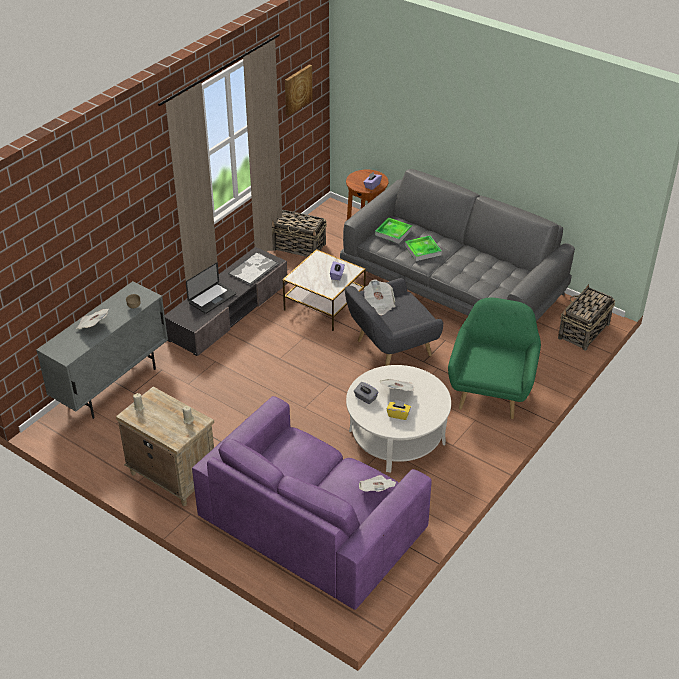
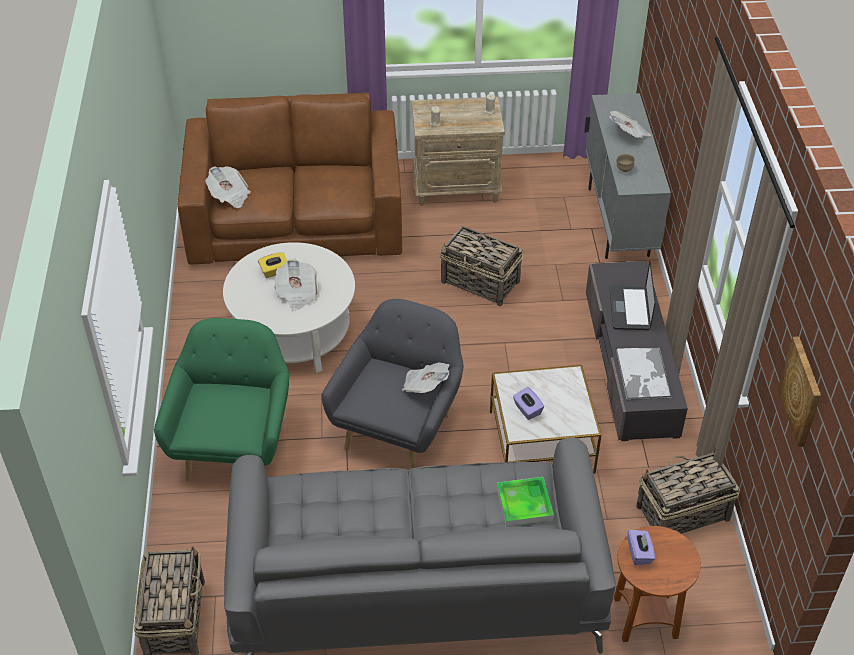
camera: 140 degrees right, 5 degrees up
purple sofa [192,396,432,610] -> brown sofa [177,93,402,264]
grey tissue box [354,382,378,404] -> none
tray [405,236,442,261] -> none
green armchair [448,297,541,419] -> green armchair turned 150 degrees counterclockwise [154,318,289,482]
none -> basket [439,226,523,306]

